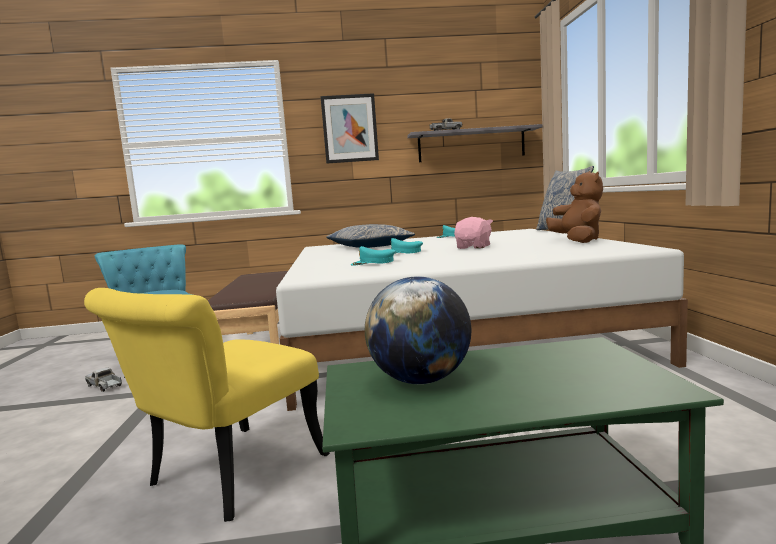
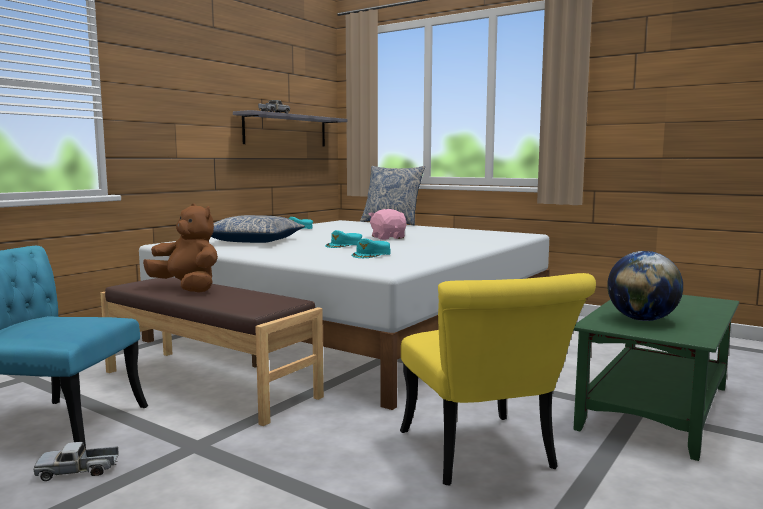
camera: 50 degrees left, 0 degrees up
picture [320,93,379,163] -> none
brown plush toy [546,171,603,243] -> brown plush toy moved to [143,203,218,293]

